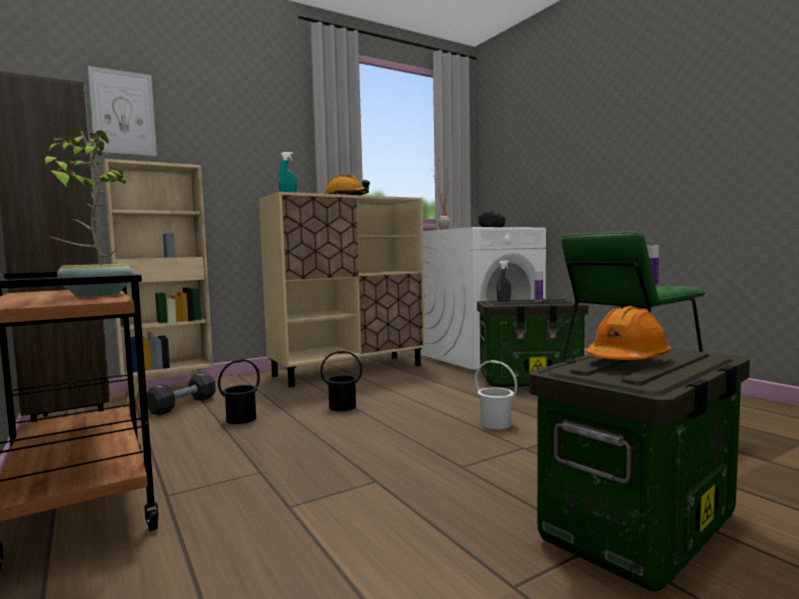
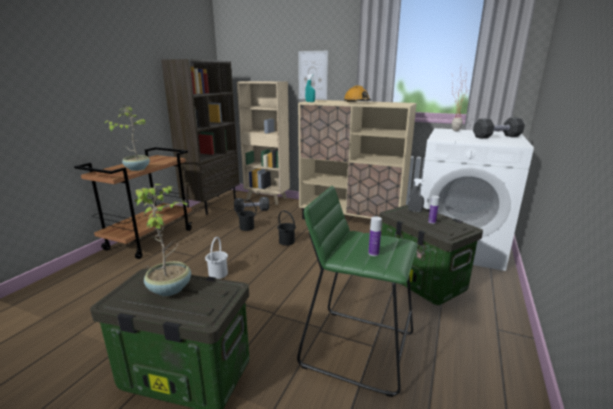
camera: 55 degrees right, 15 degrees up
picture [88,66,157,156] -> picture moved to [298,51,328,100]
white bucket [475,360,517,429] -> white bucket moved to [205,237,228,279]
orange hard hat [586,306,671,360] -> potted plant [134,184,191,296]

